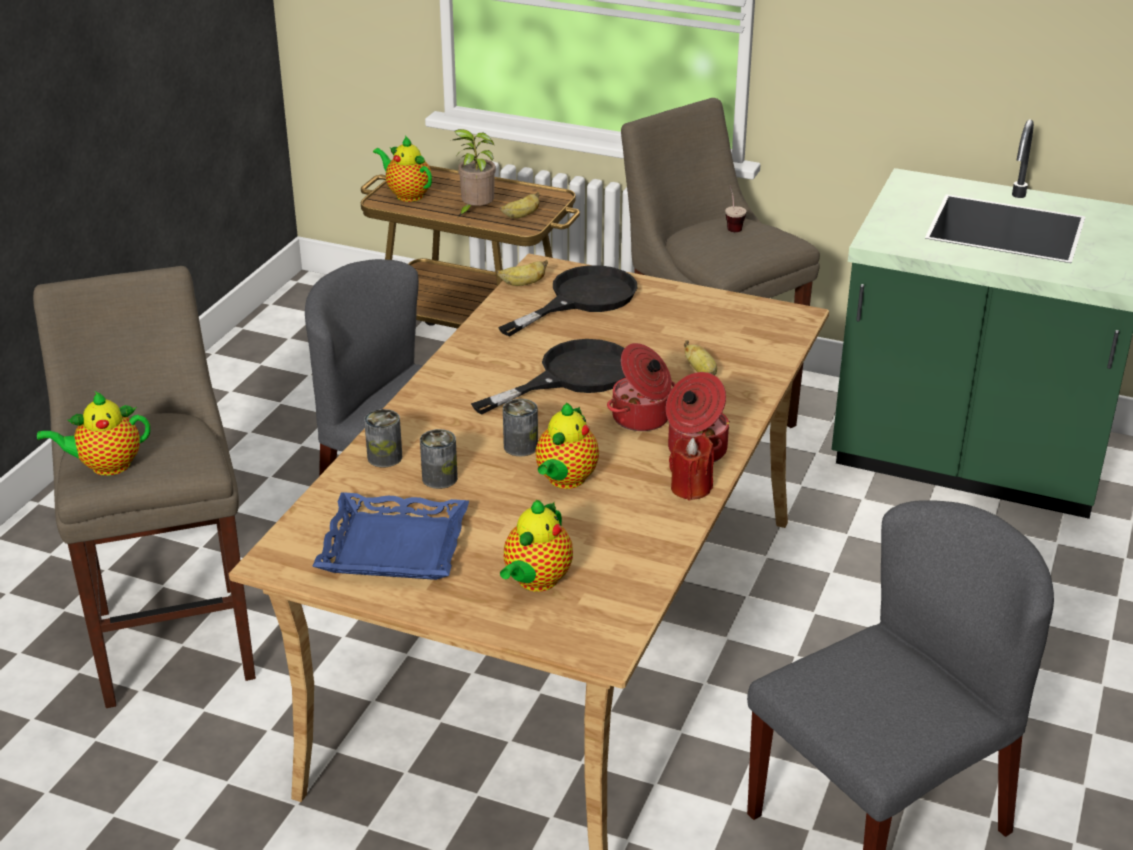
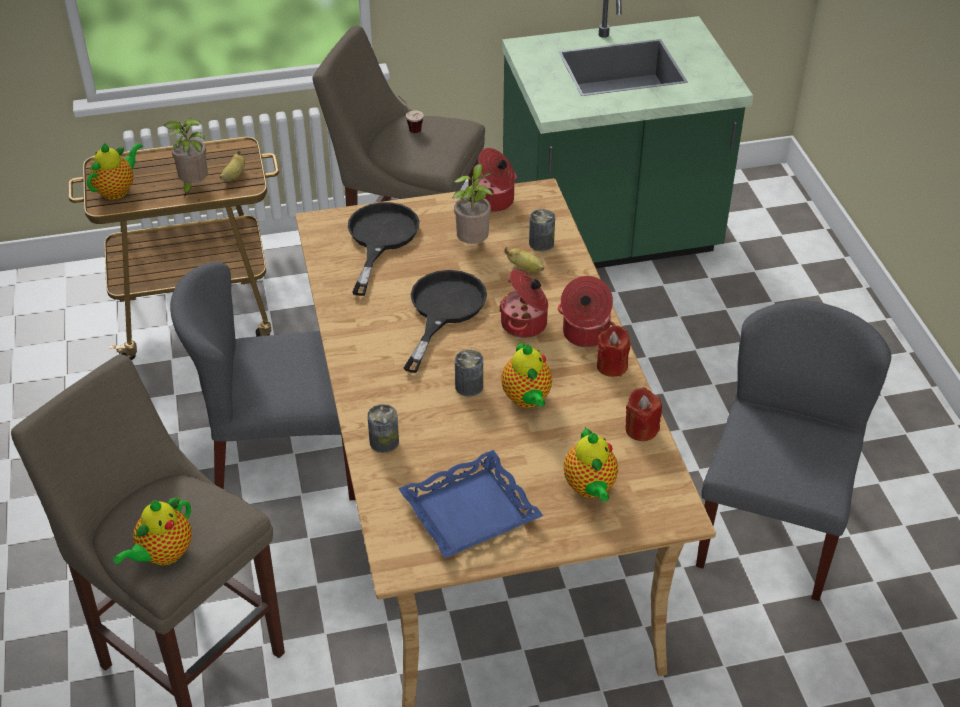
camera: 35 degrees left, 10 degrees up
teapot [373,135,432,202] -> teapot turned 120 degrees clockwise [87,143,143,200]
can [420,429,458,489] -> can moved to [529,209,555,251]
banana [497,260,548,286] -> none
none -> potted plant [453,164,493,244]
none -> cooking pot [476,148,517,212]
none -> red candle [625,387,662,441]

